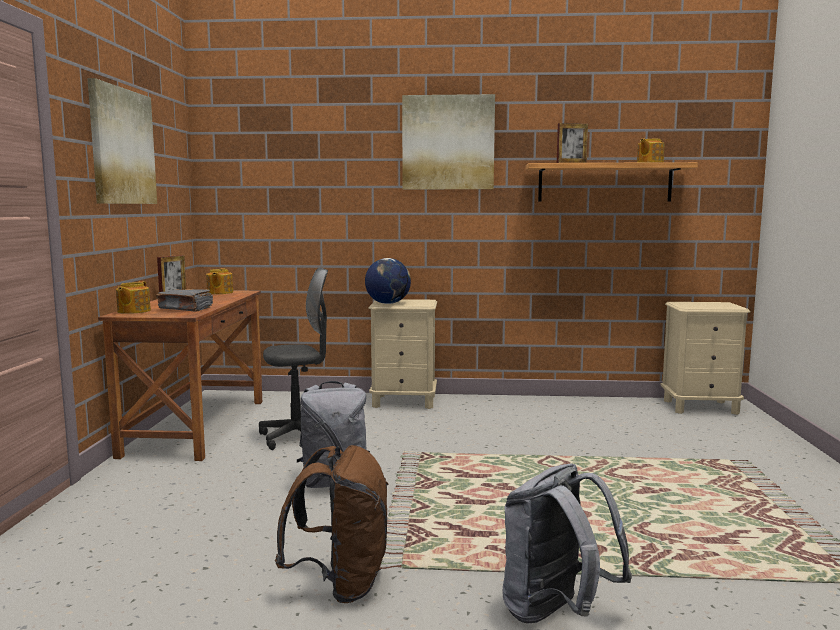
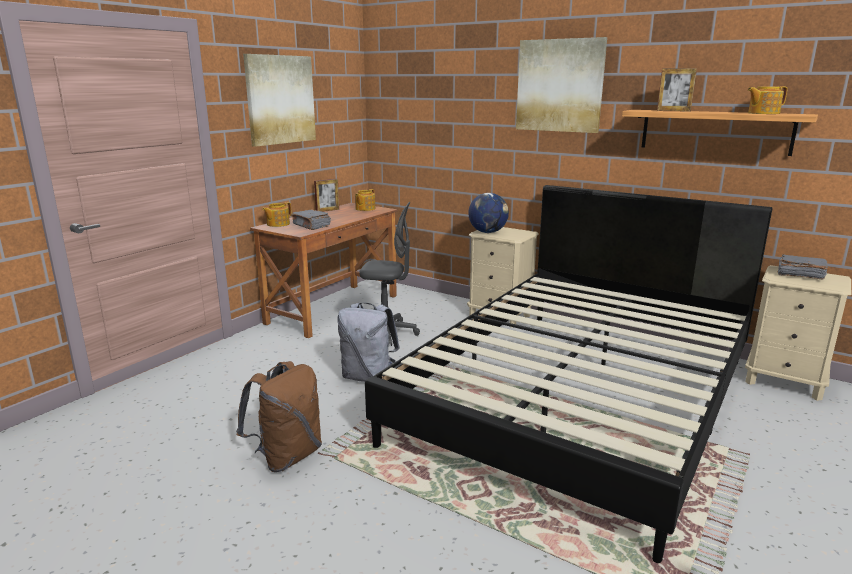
camera: 30 degrees right, 10 degrees up
grey backpack [502,464,632,624] -> none
none -> black bed [365,185,772,563]
none -> grey book [777,254,828,280]

